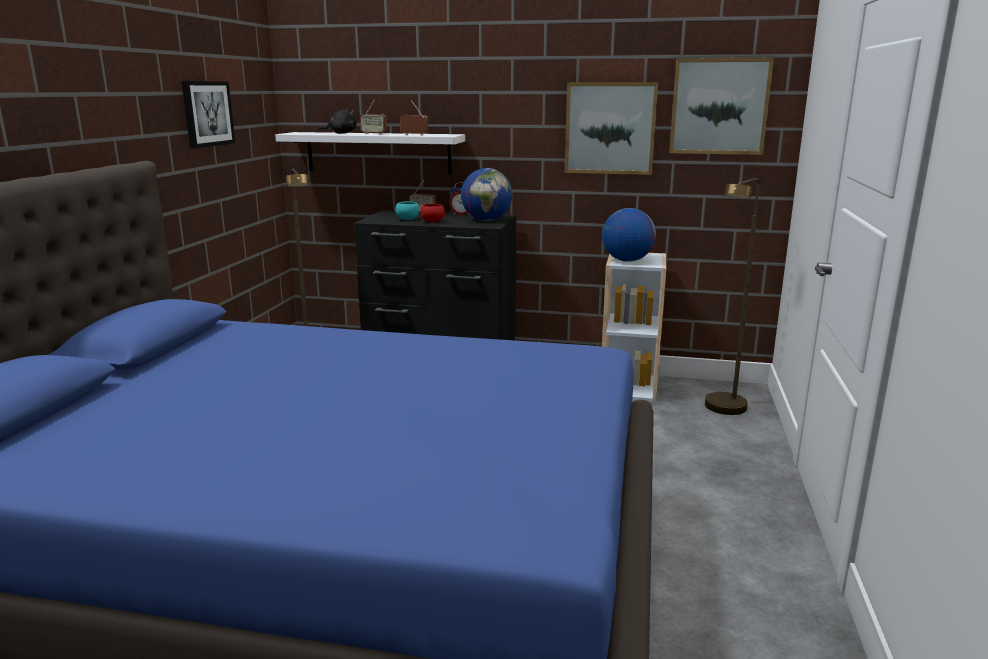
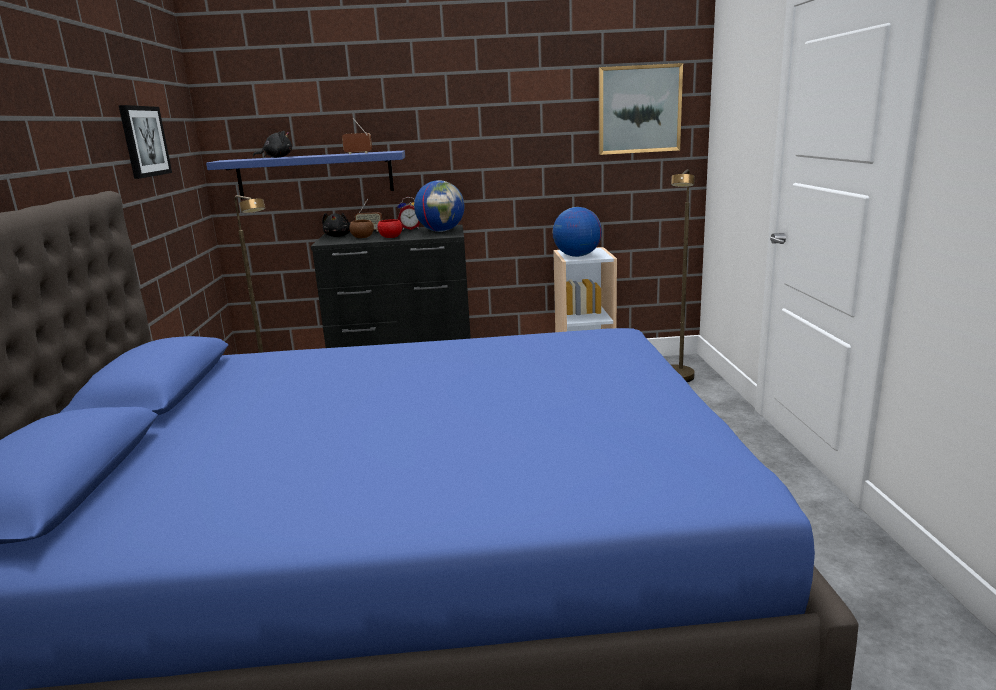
camera: 15 degrees left, 0 degrees up
white shelf [275,132,465,174] -> blue shelf [206,151,405,199]
radio [360,99,387,135] -> none
turquoise bowl [395,201,419,220] -> brown bowl [349,220,374,238]
picture [565,82,658,175] -> none
none -> black plush toy [322,213,350,237]

